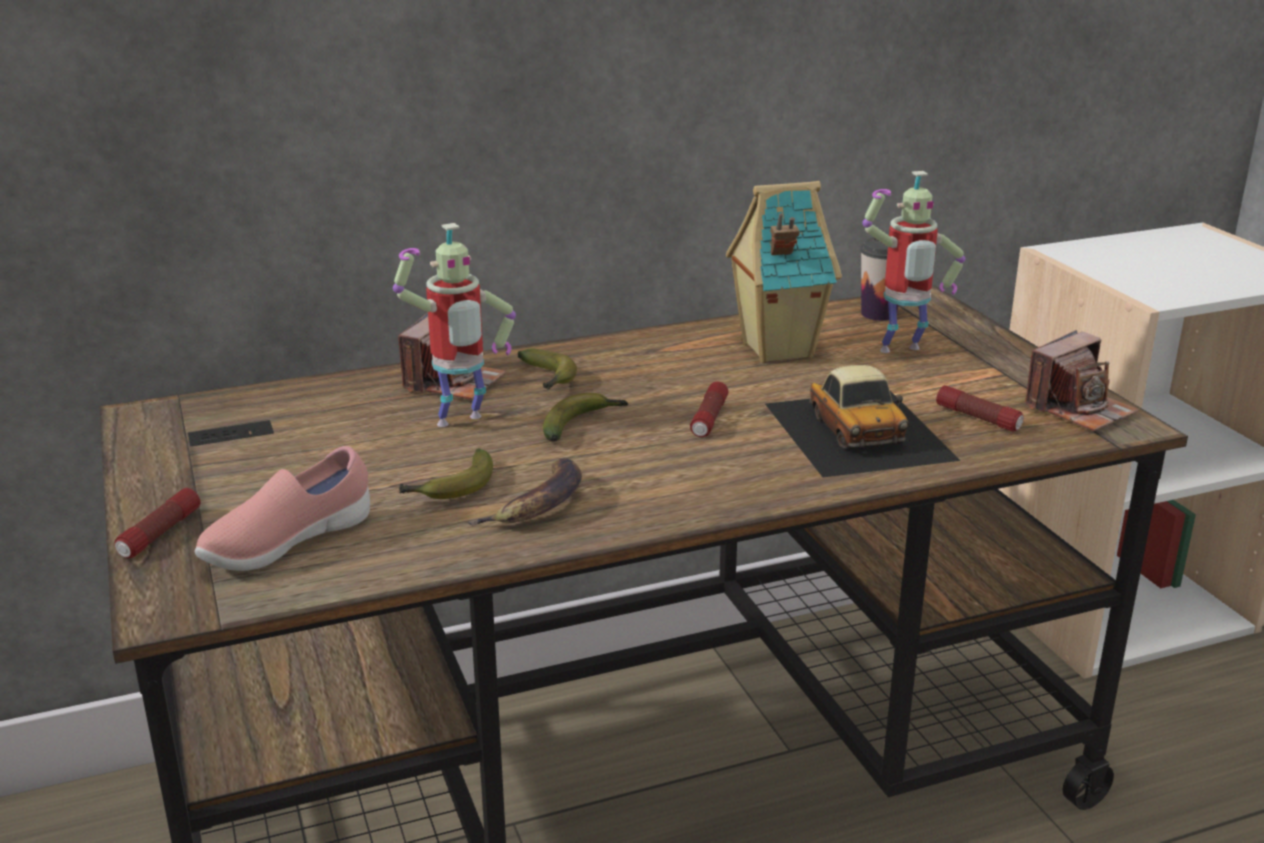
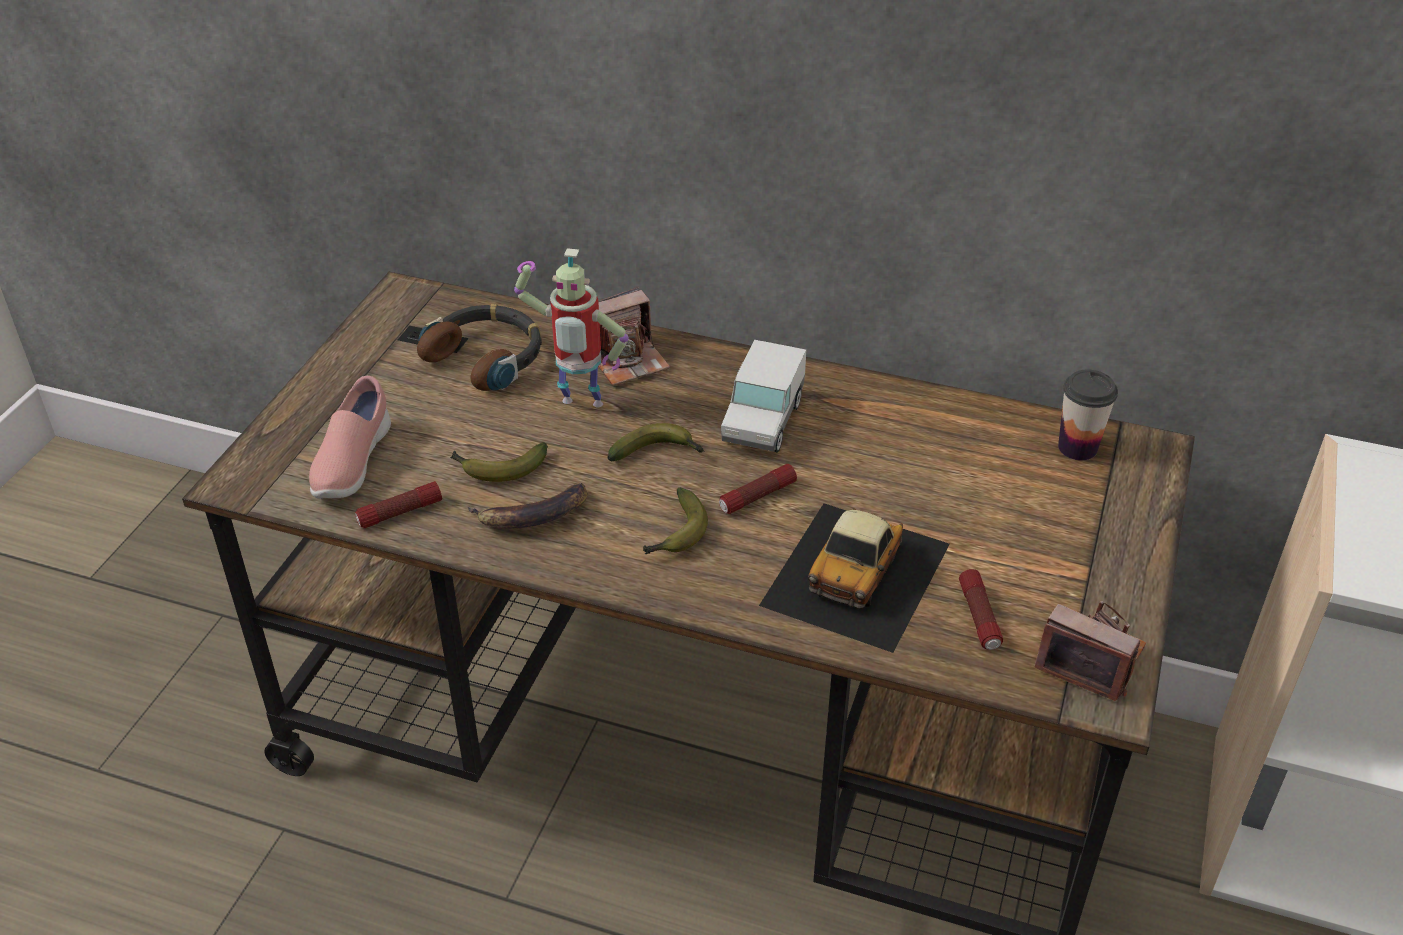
camera: 40 degrees right, 15 degrees up
flashlight [115,488,200,558] -> flashlight moved to [355,481,442,528]
pink shoe [195,446,370,571] -> pink shoe turned 75 degrees counterclockwise [309,376,391,499]
banana [518,349,577,390] -> banana moved to [643,487,708,554]
toy house [726,181,842,363] -> none
toy robot [862,171,965,353] -> none
camera [1025,330,1139,431] -> camera turned 150 degrees counterclockwise [1034,601,1147,701]
none -> headphones [417,304,542,391]
none -> toy truck [721,340,806,452]

